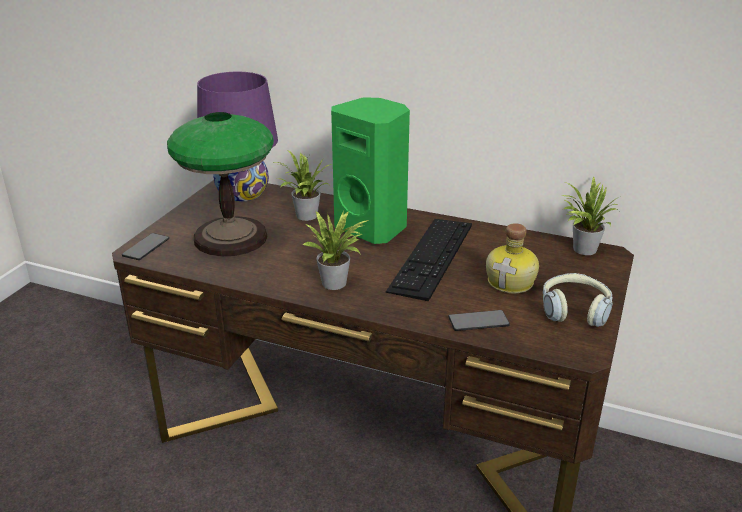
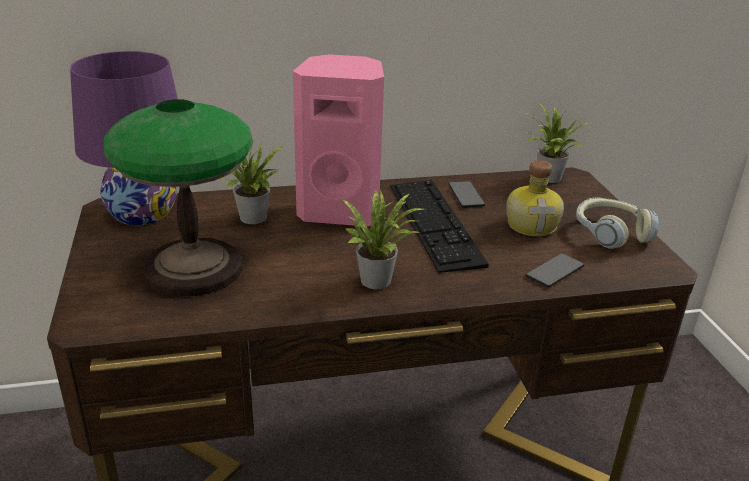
camera: 35 degrees left, 0 degrees up
phone [122,233,169,260] -> phone moved to [448,181,485,208]
green speaker [331,97,410,244] -> pink speaker [293,54,384,227]

